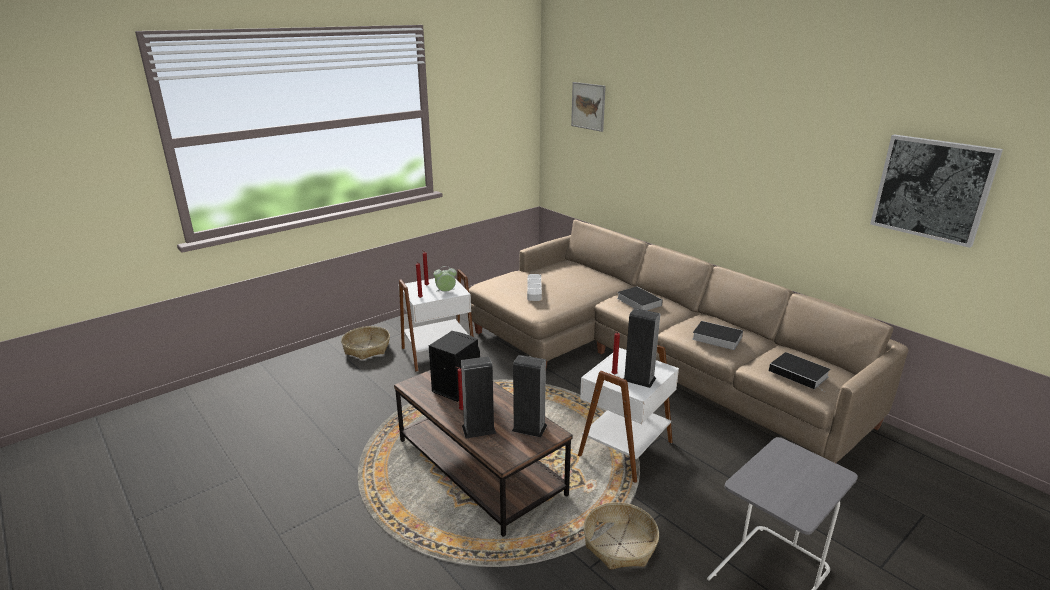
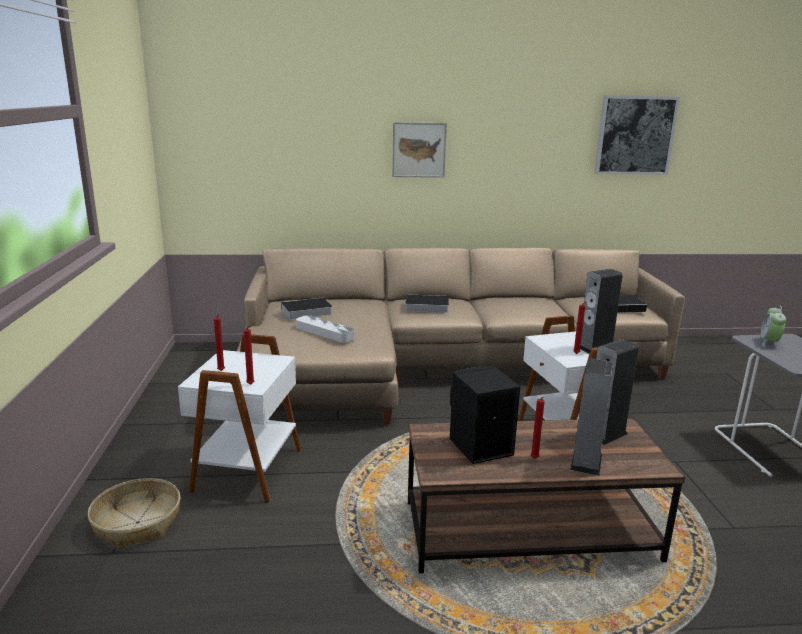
camera: 55 degrees left, 5 degrees down
alarm clock [433,266,457,292] -> alarm clock moved to [759,305,786,347]
picture [571,82,606,132] -> picture moved to [392,122,447,178]
basket [583,502,659,570] -> none
book [692,321,743,350] -> book moved to [273,298,332,320]

